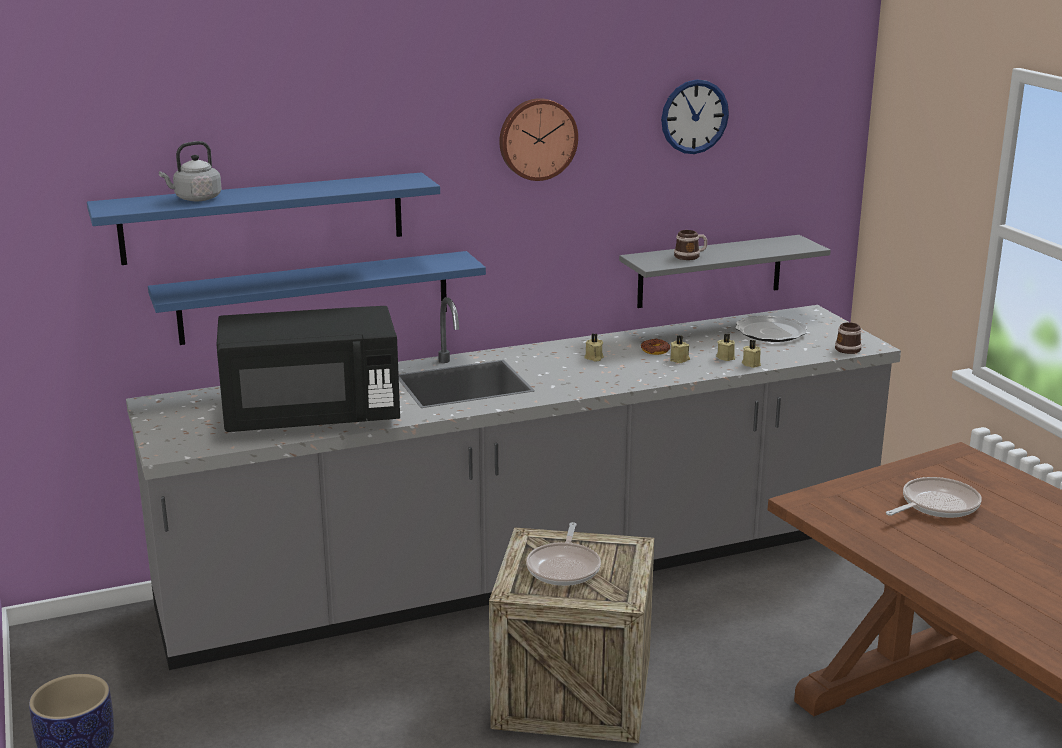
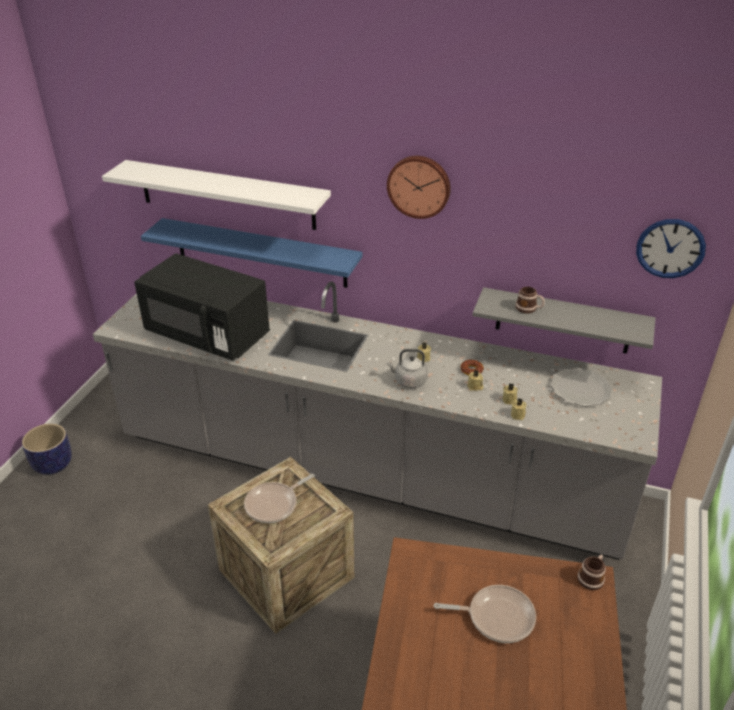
camera: 40 degrees right, 15 degrees up
blue shelf [87,172,440,265] -> white shelf [102,160,331,230]
grey kettle [159,141,222,201] -> grey kettle moved to [387,349,428,388]
wall clock [661,79,729,154] -> wall clock moved to [636,219,706,278]
mug [835,322,862,354] -> mug moved to [578,555,606,590]

